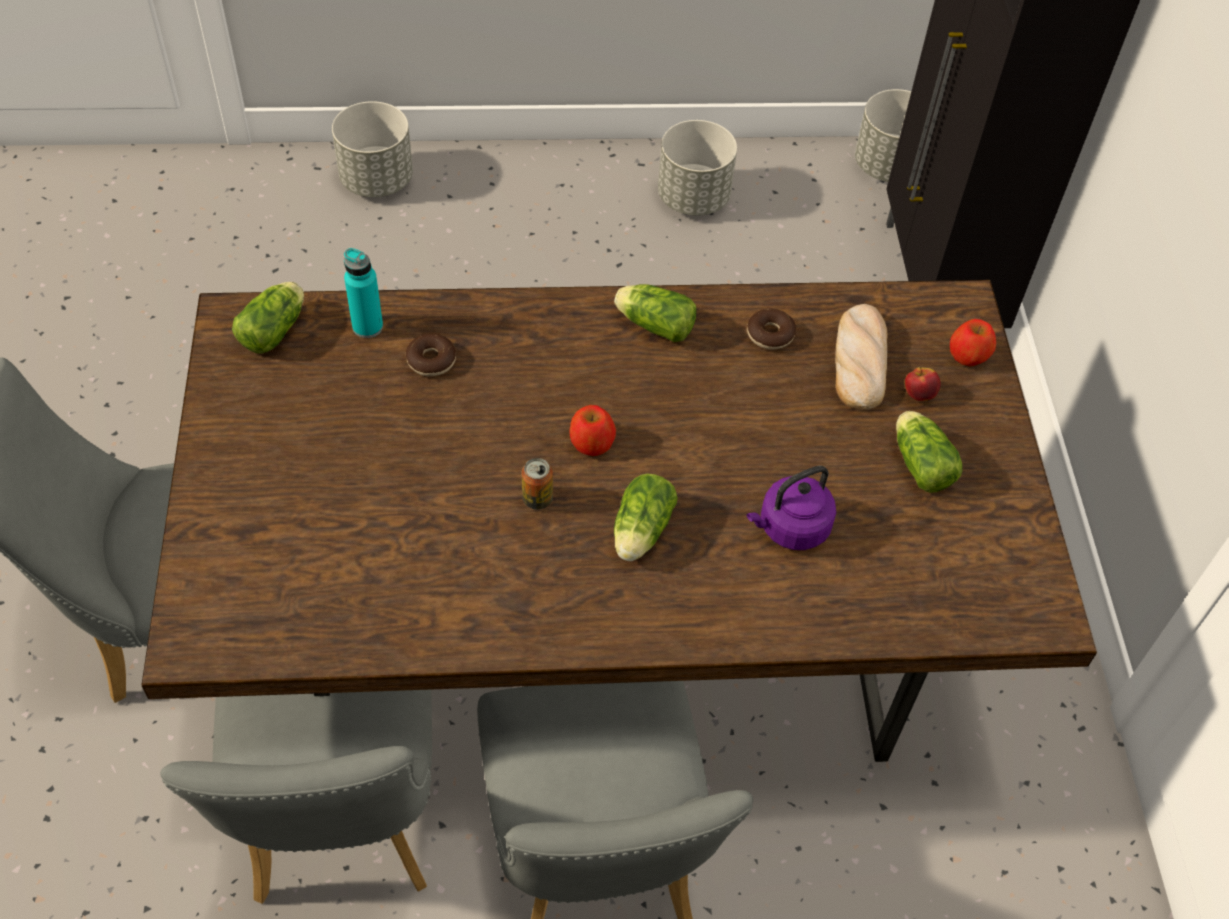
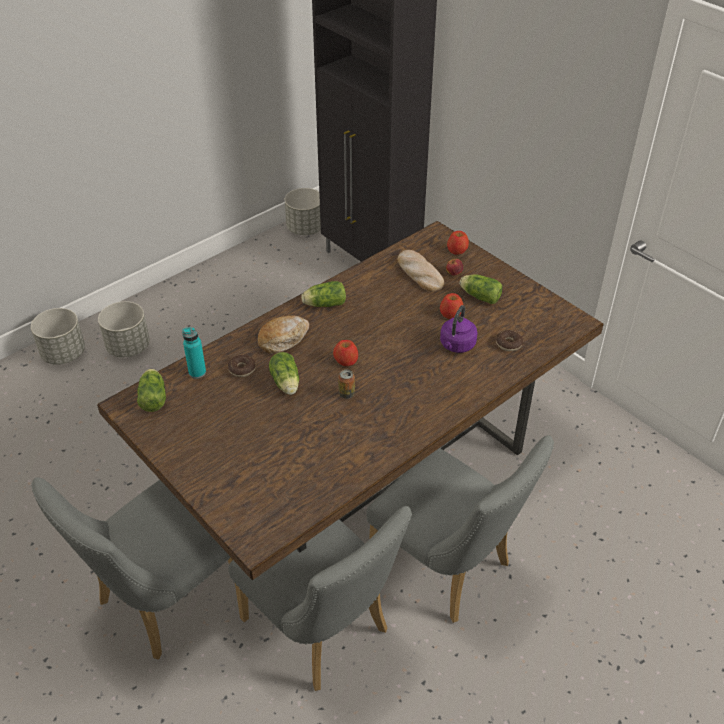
camera: 35 degrees left, 10 degrees down
lettuce [614,474,678,561] -> lettuce moved to [269,352,299,395]
grey planter [658,120,737,216] -> grey planter moved to [98,301,150,357]
donut [747,308,796,350] -> donut moved to [496,330,523,351]
none -> bread [258,315,309,354]
none -> apple [440,293,463,319]

